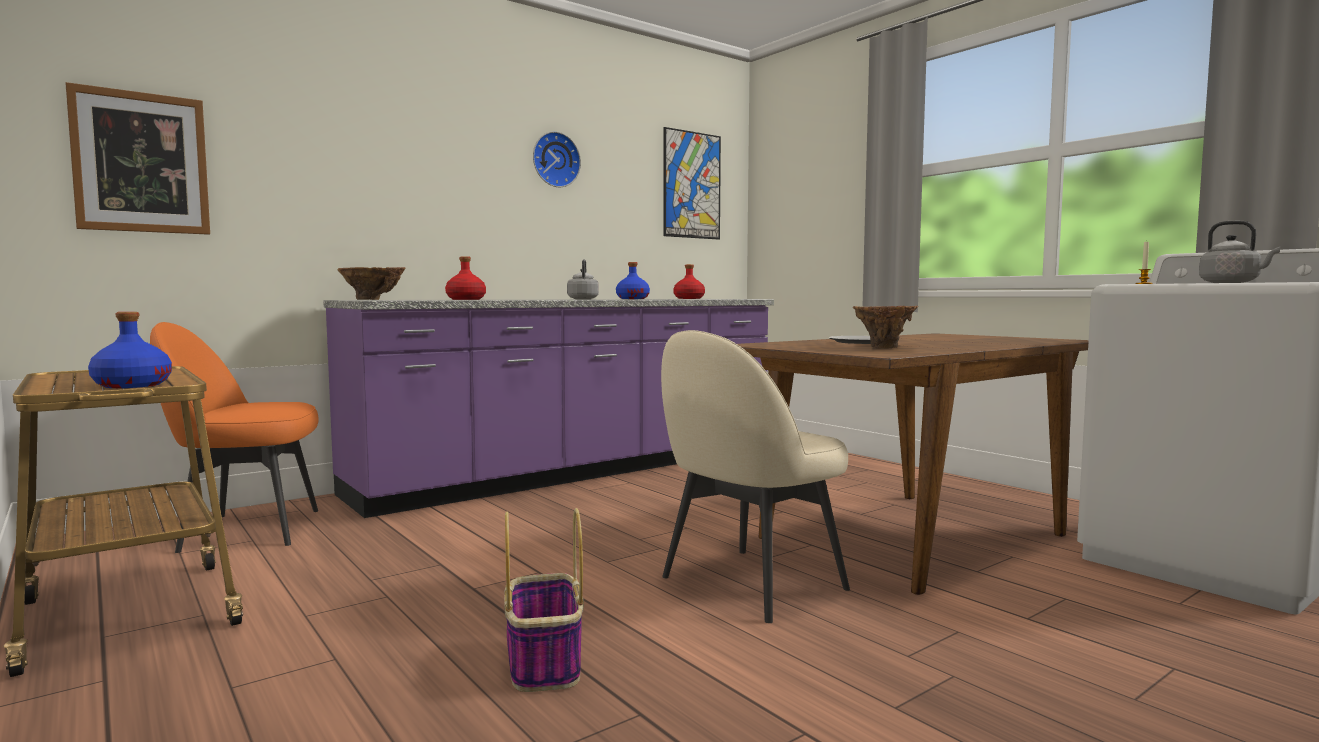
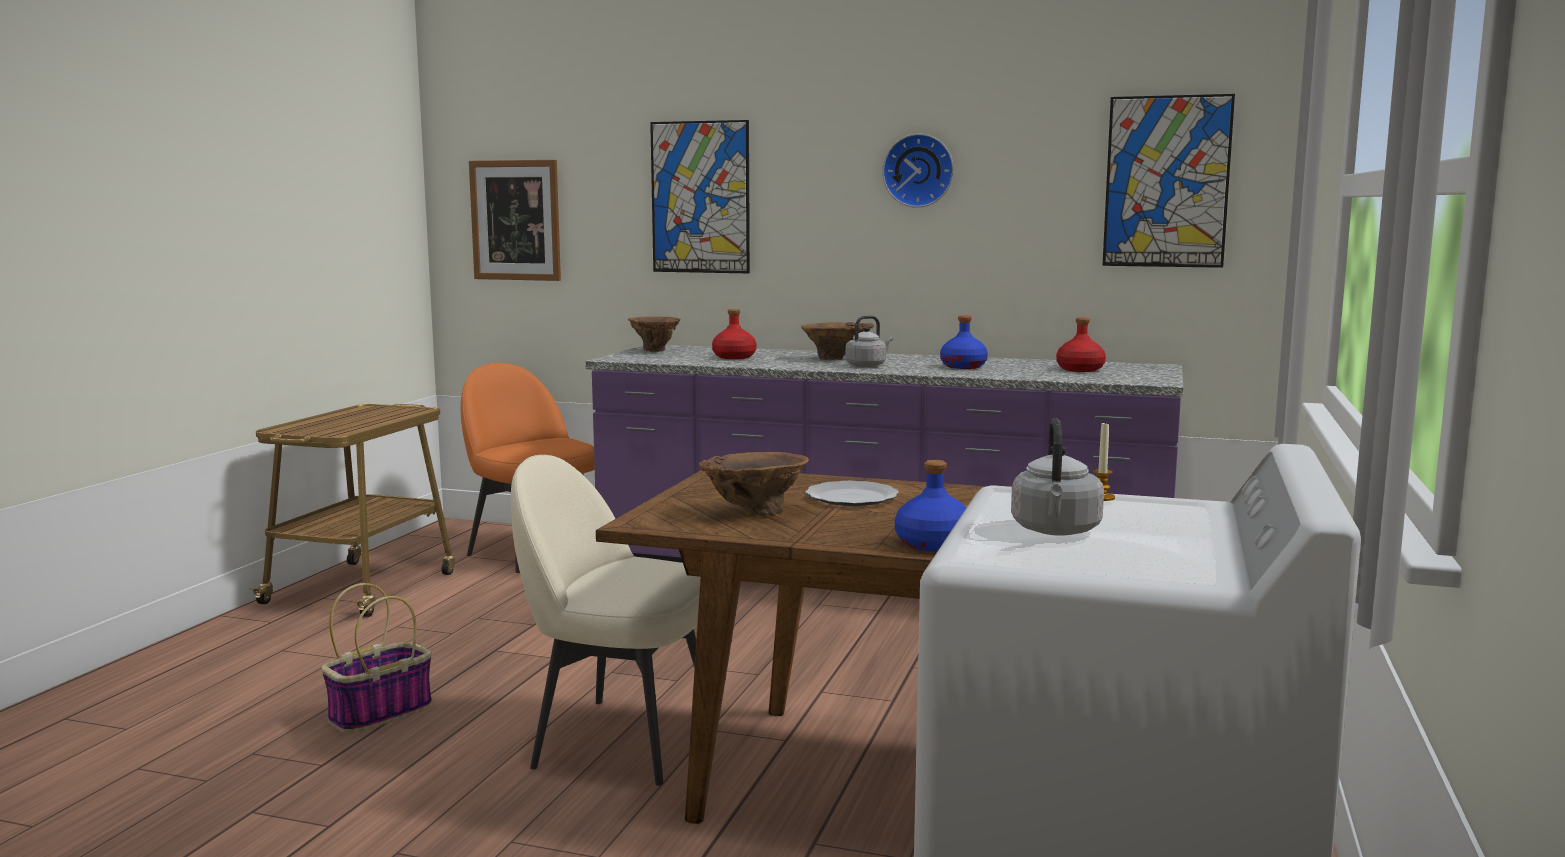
camera: 55 degrees right, 5 degrees up
blue bottle [88,312,172,388] -> blue bottle moved to [895,460,966,552]
none -> picture [650,120,750,273]
none -> brown vase [801,322,874,360]

